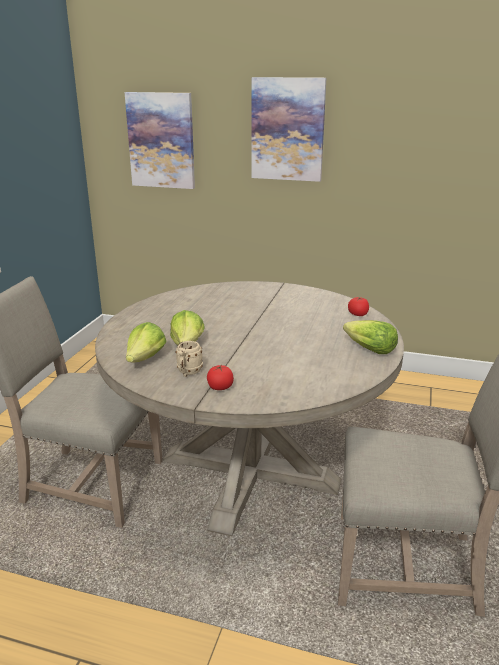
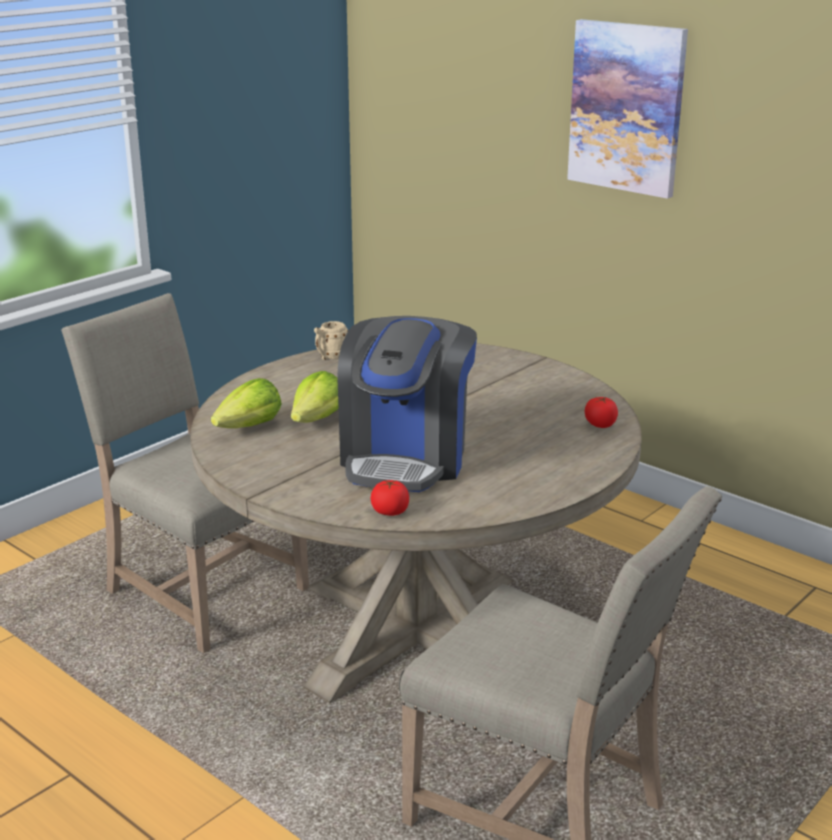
camera: 25 degrees right, 0 degrees up
picture [125,92,195,189] -> none
beige mug [175,341,203,377] -> beige mug moved to [314,321,348,360]
tomato [207,365,234,390] -> tomato moved to [371,480,409,516]
lettuce [343,320,398,354] -> none
none -> coffee machine [338,316,477,492]

